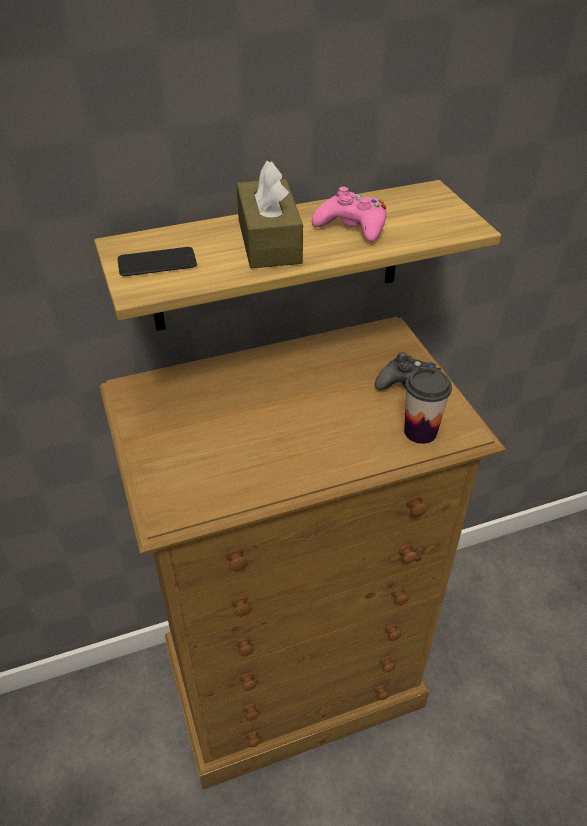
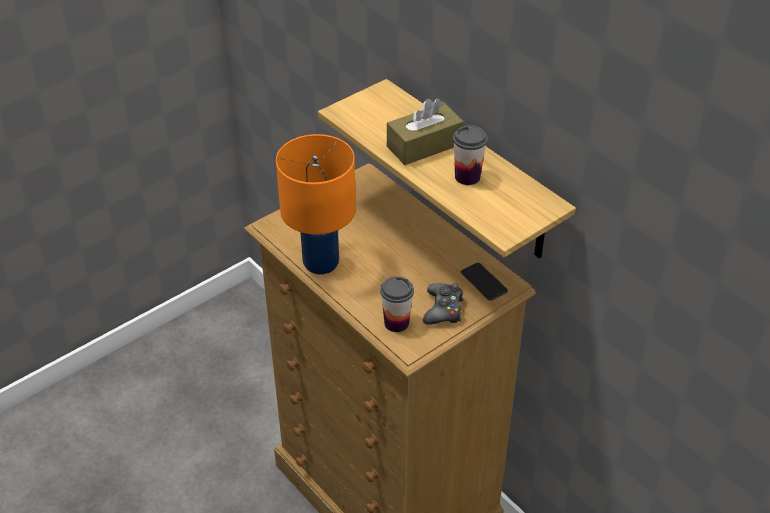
camera: 70 degrees right, 0 degrees up
phone [118,247,197,276] -> phone moved to [461,263,508,301]
pink game controller [312,187,387,242] -> cup [453,125,488,185]
none -> orange table lamp [276,134,356,275]

